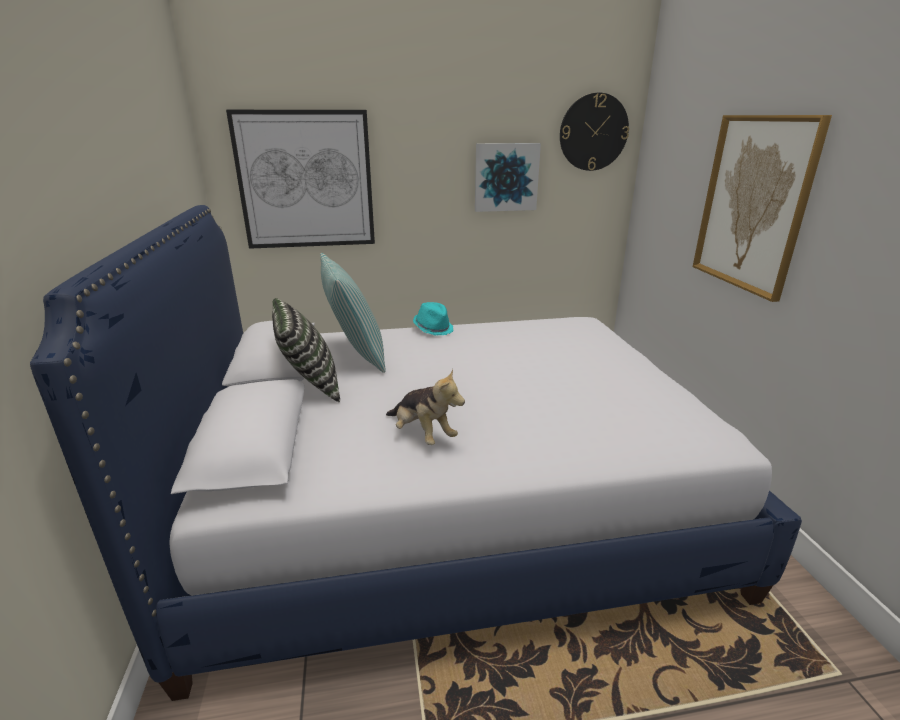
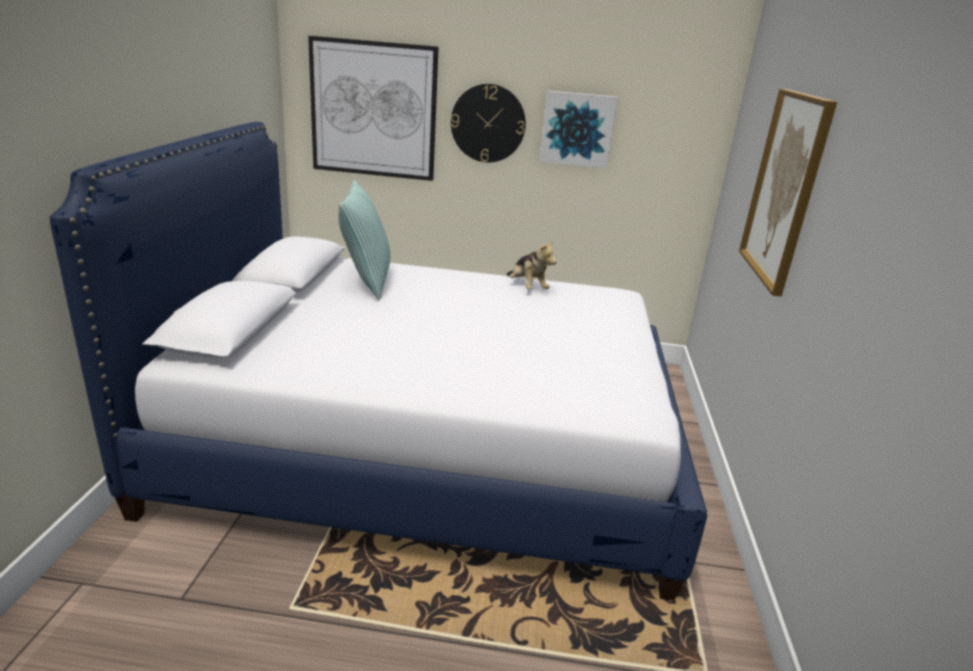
camera: 15 degrees right, 0 degrees up
pillow [272,298,340,402] -> none
plush toy [386,369,465,445] -> plush toy moved to [507,240,556,289]
turquoise hat [413,302,453,335] -> none
wall clock [560,93,629,171] -> wall clock moved to [451,84,526,163]

